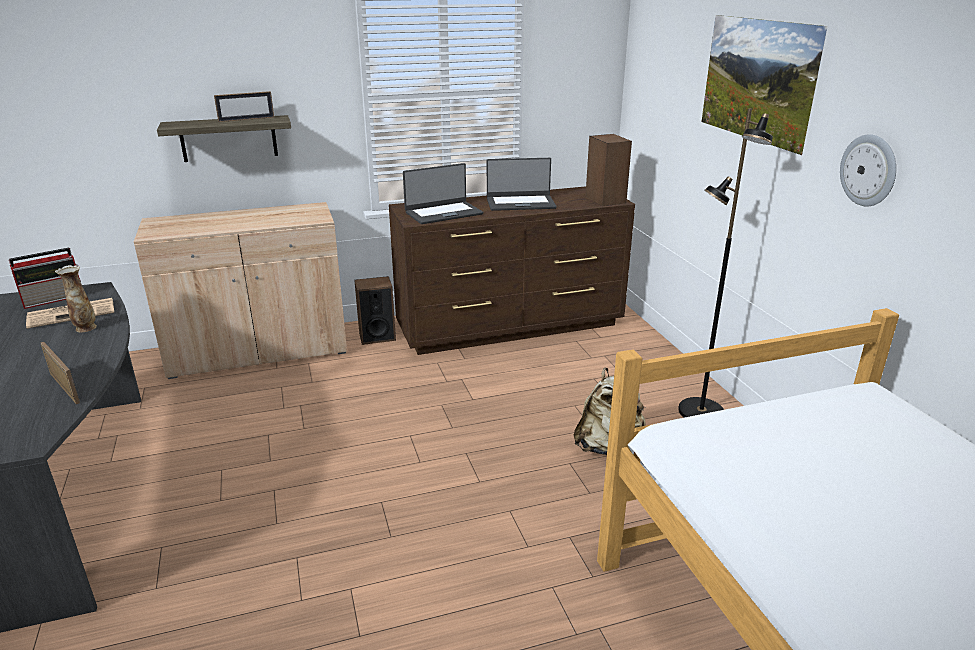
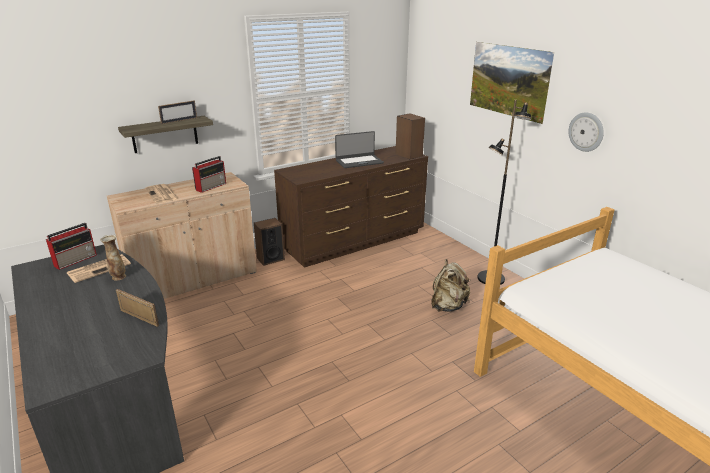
camera: 15 degrees left, 0 degrees up
laptop [403,163,483,224] -> none
none -> newspaper [145,184,179,203]
none -> radio [192,156,226,193]

